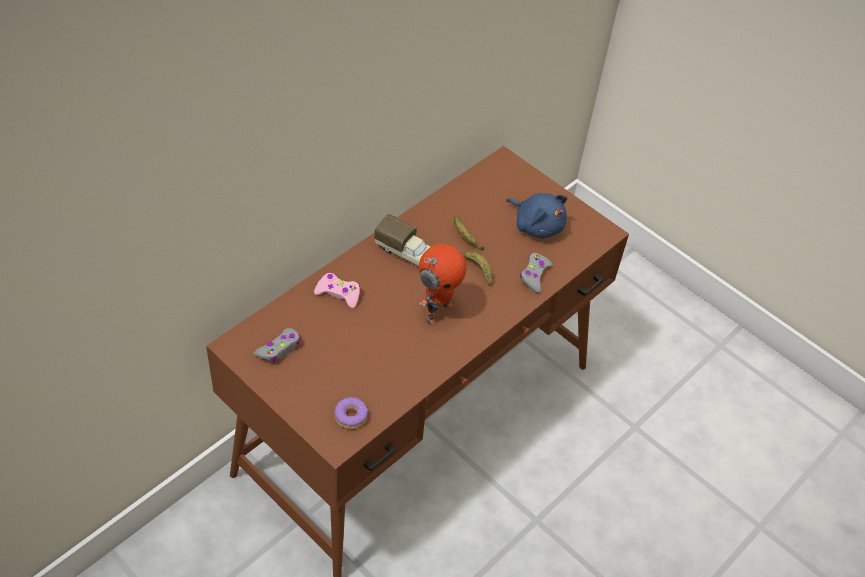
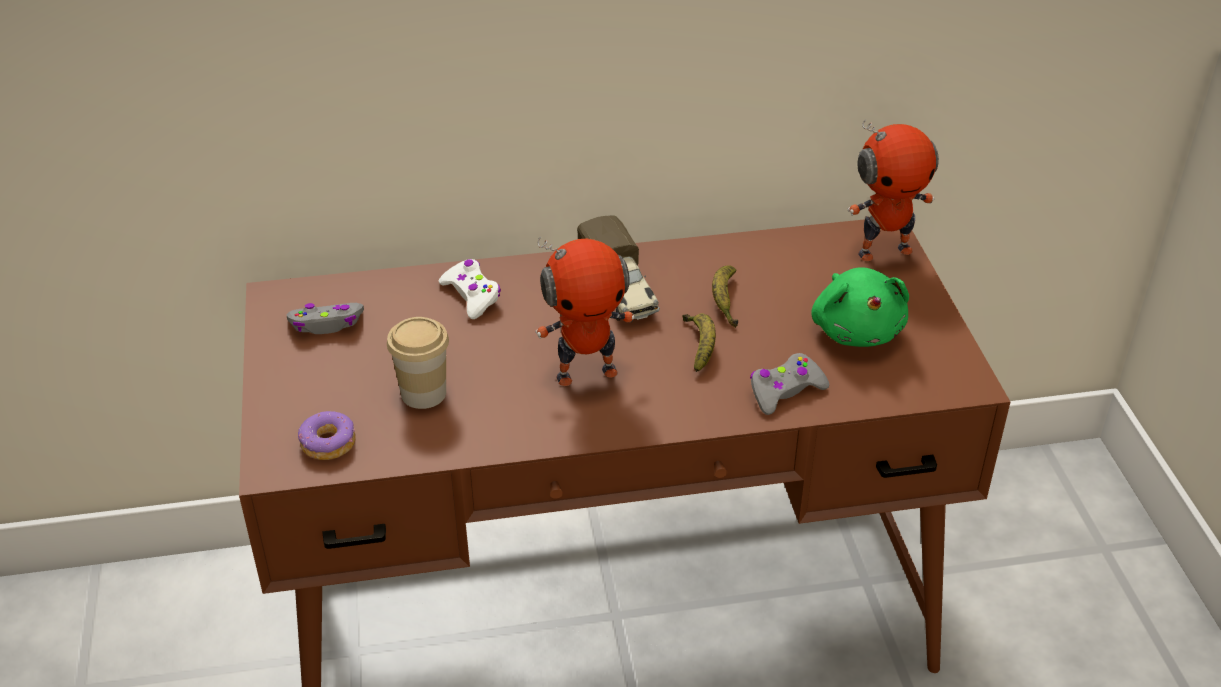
camera: 40 degrees right, 10 degrees down
pink game controller [314,273,360,308] -> white game controller [439,259,501,319]
blue plush toy [506,193,567,238] -> green plush toy [811,267,909,347]
none -> cup [387,317,449,409]
none -> toy robot [847,119,939,261]

